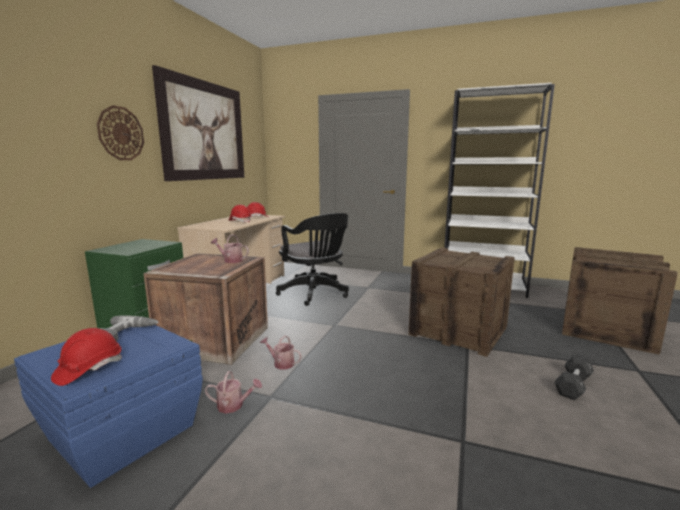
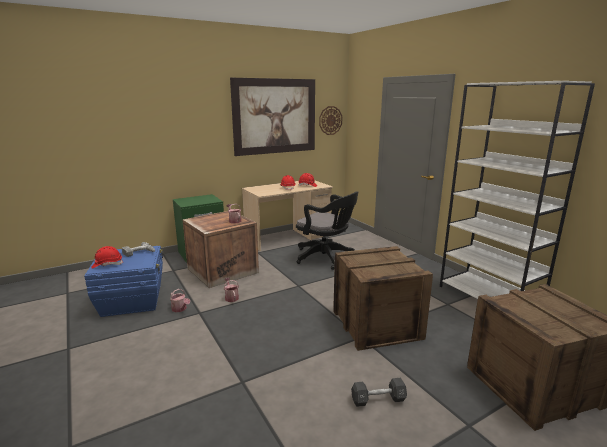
camera: 40 degrees right, 5 degrees up
wall clock [97,105,144,160] -> wall clock moved to [319,106,343,135]
black office chair [276,213,349,306] -> black office chair turned 60 degrees counterclockwise [296,191,358,270]

